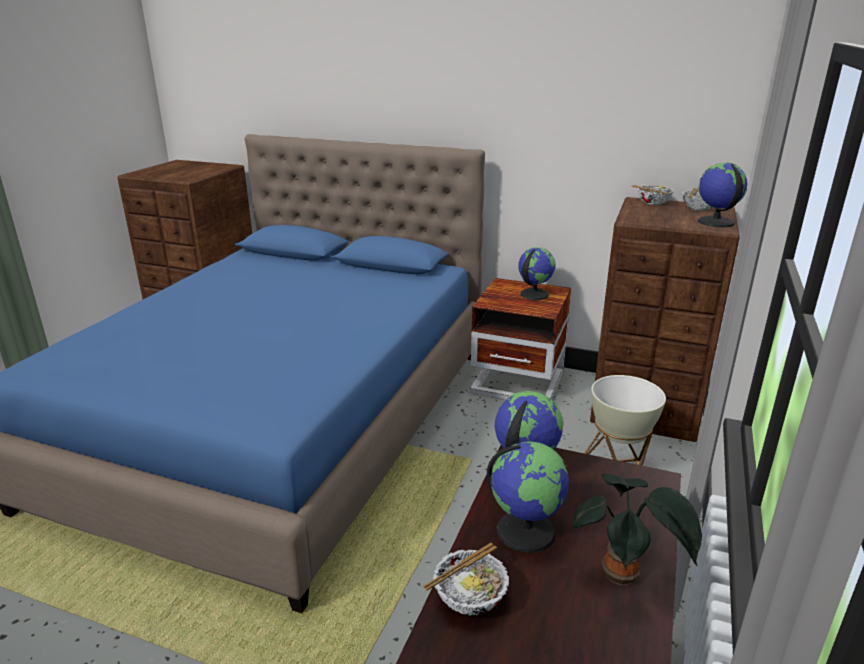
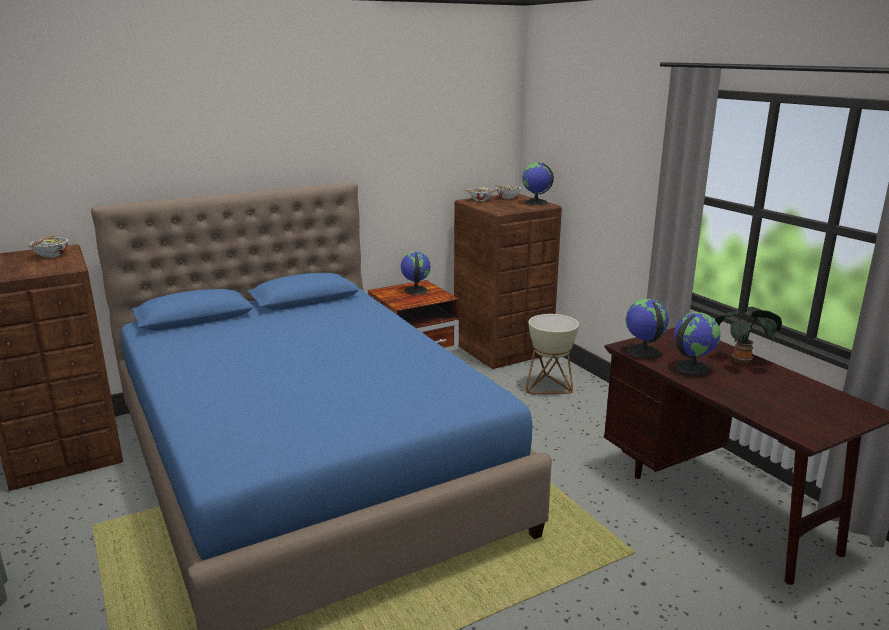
camera: 50 degrees left, 5 degrees down
bowl [424,543,509,616] -> bowl moved to [28,236,69,258]

